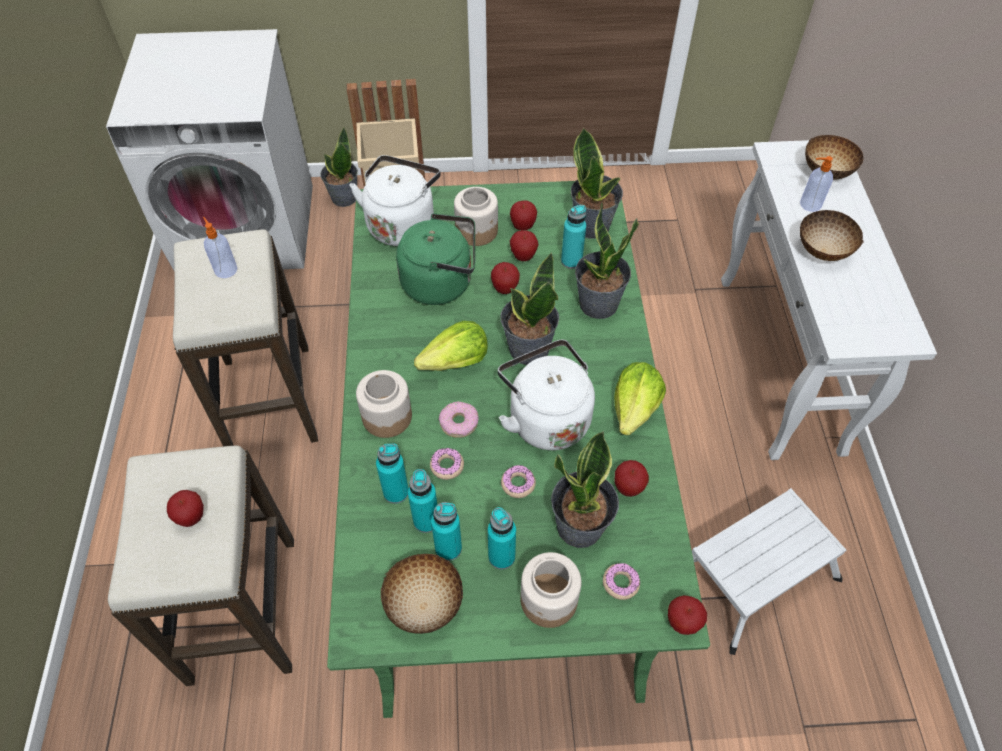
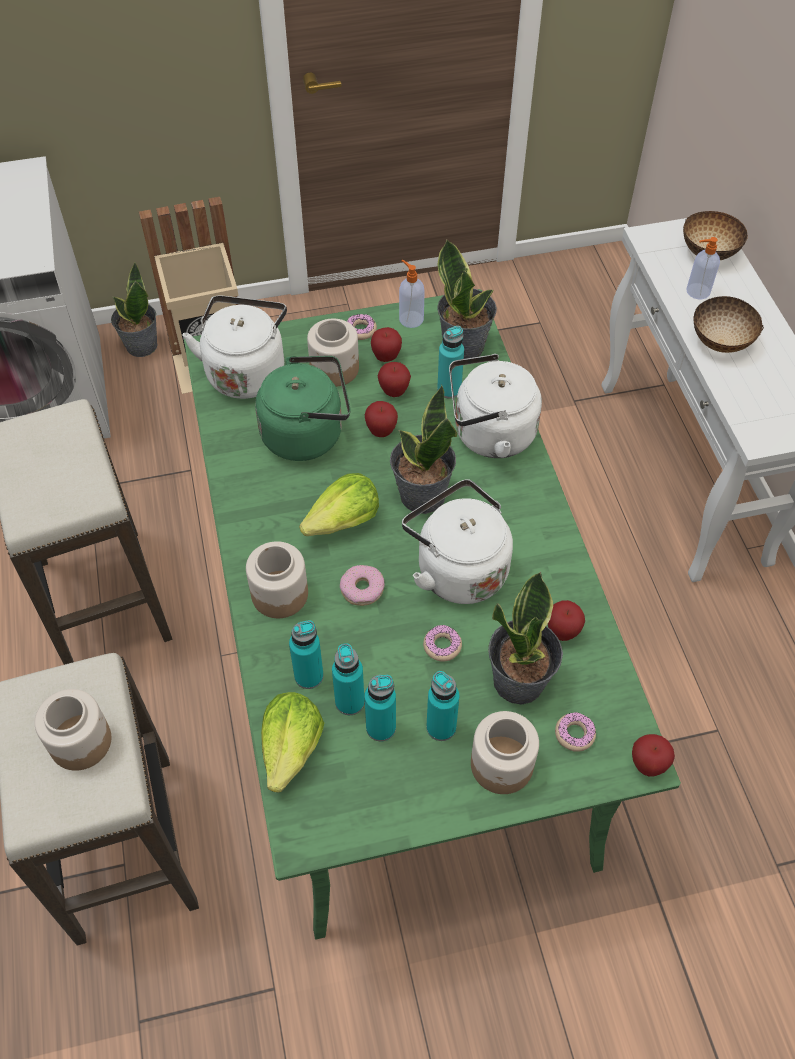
camera: 10 degrees left, 0 degrees up
apple [167,490,204,527] -> jar [35,689,111,771]
soap dispenser [203,217,237,278] -> soap dispenser moved to [399,260,425,328]
bowl [381,554,463,634] -> none
donut [430,448,464,480] -> donut moved to [347,314,377,340]
potted plant [575,202,639,319] -> white kettle [449,354,542,458]
lettuce [614,362,666,435] -> lettuce moved to [261,692,324,792]
white step ladder [692,488,846,655] -> none

